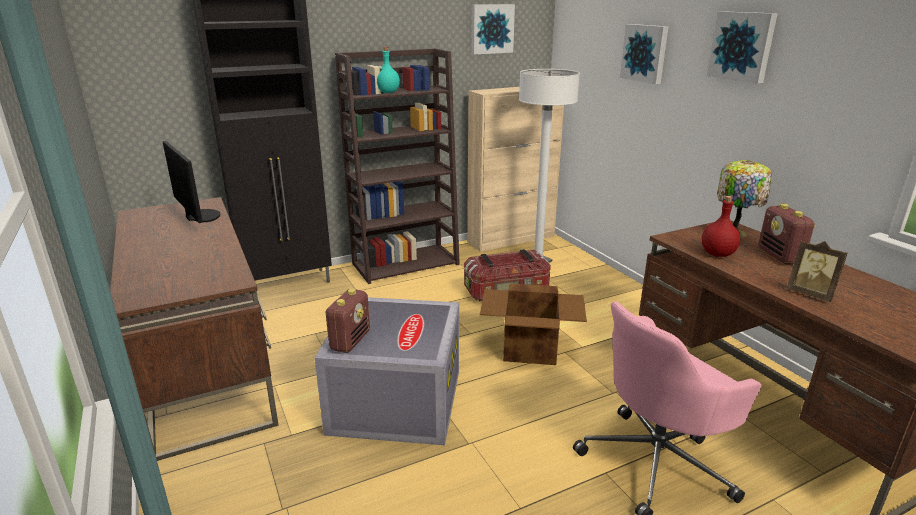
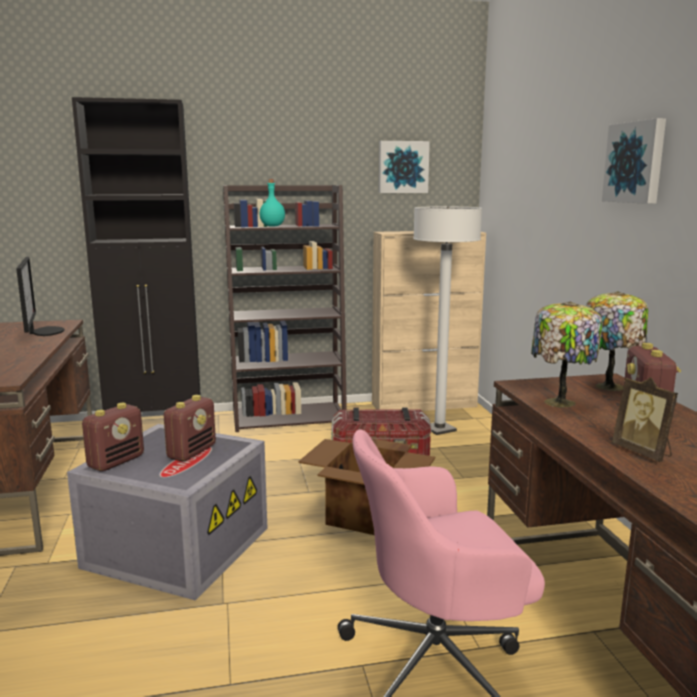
camera: 15 degrees right, 10 degrees down
picture [620,24,668,84] -> none
red bottle [702,196,740,257] -> table lamp [531,301,602,408]
none -> radio [163,395,216,461]

